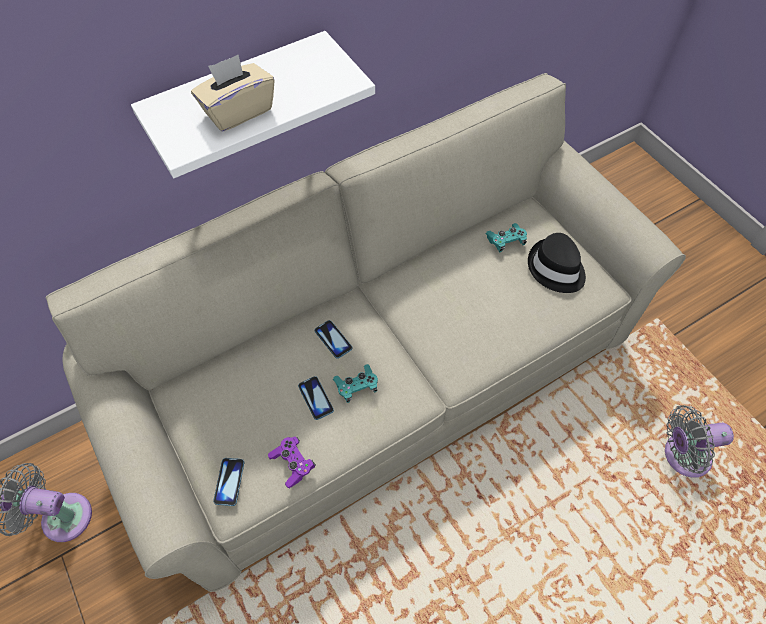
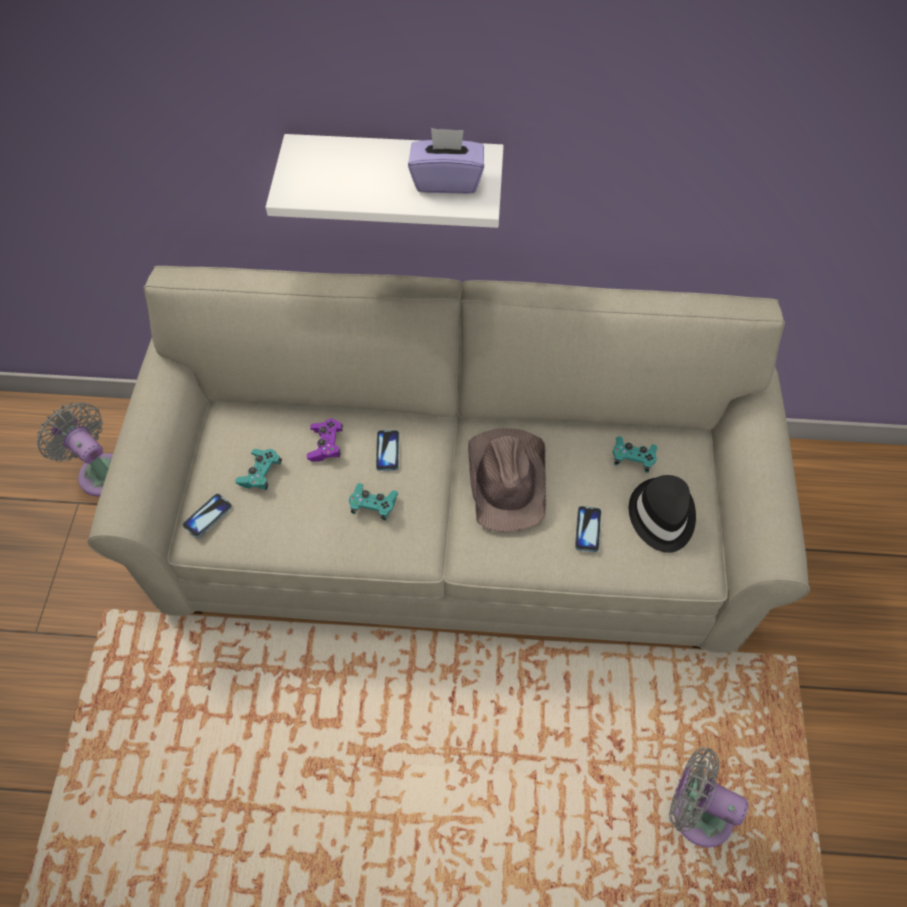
camera: 35 degrees right, 0 degrees up
beige tissue box [191,55,274,132] -> none
purple game controller [268,437,315,488] -> purple game controller moved to [307,419,343,462]
phone [298,376,334,420] -> phone moved to [575,506,601,552]
none -> turquoise game controller [235,449,282,490]
none -> purple tissue box [408,128,484,194]
none -> brown hat [468,428,546,532]

